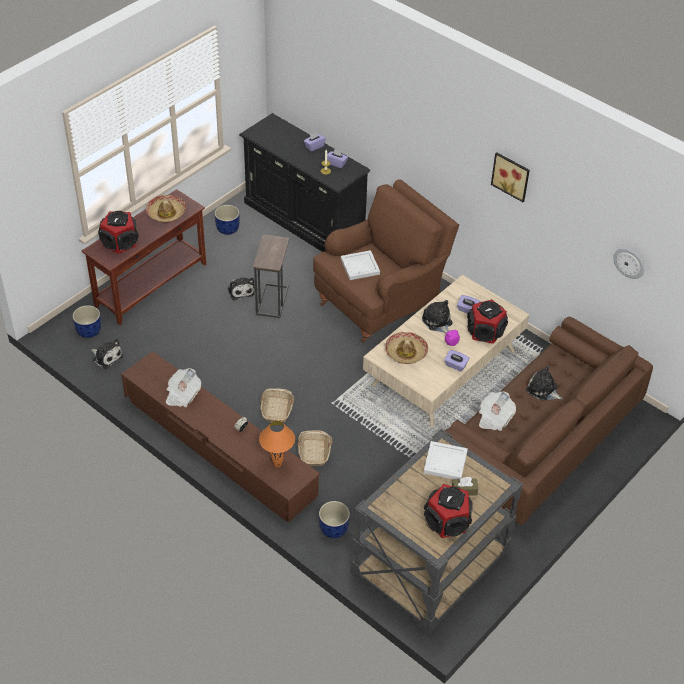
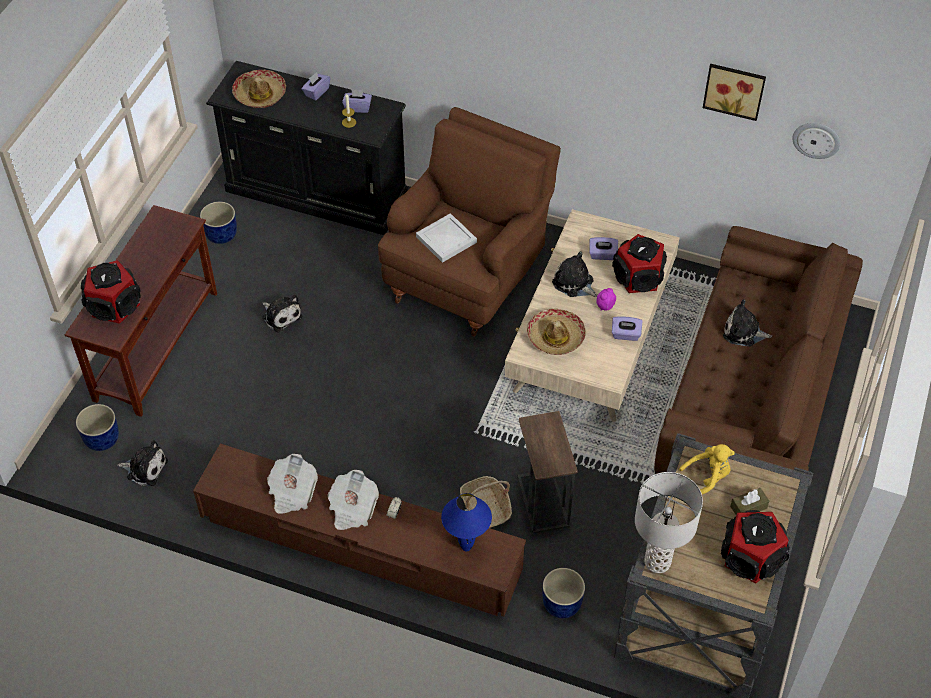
camera: 20 degrees left, 5 degrees up
hat [146,195,186,223] -> hat moved to [232,70,286,108]
brown side table [253,235,289,318] -> brown side table moved to [517,411,578,534]
orange table lamp [259,420,295,467] -> blue table lamp [441,493,492,551]
basket [261,388,294,422] -> none
white tray [424,441,468,479] -> yellow plush toy [679,444,735,494]
newspaper [479,391,516,431] -> newspaper moved to [328,470,379,530]
picture [491,152,530,202] -> picture moved to [703,64,766,121]
none -> white table lamp [635,472,703,573]

